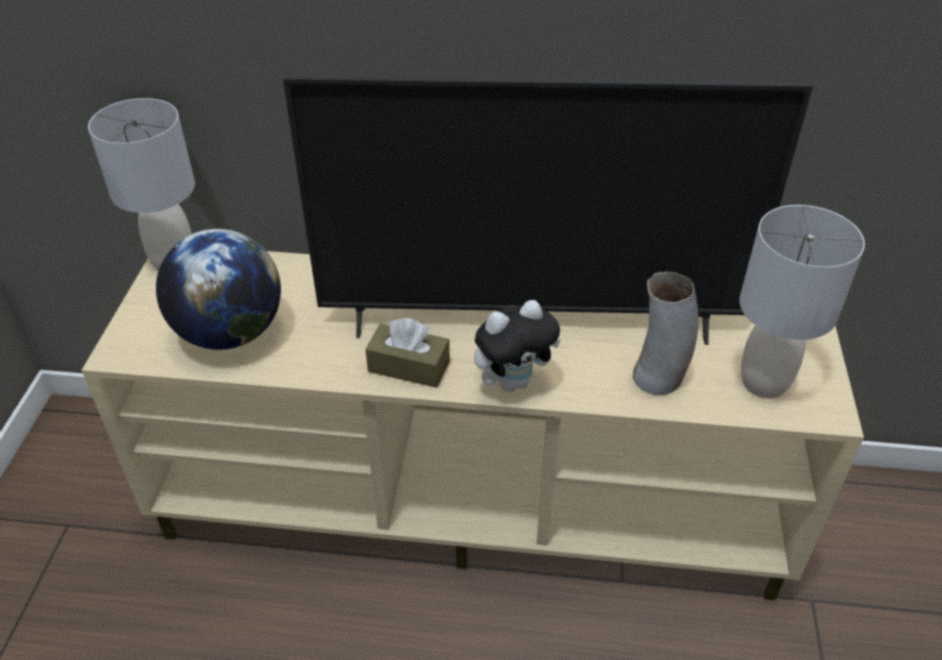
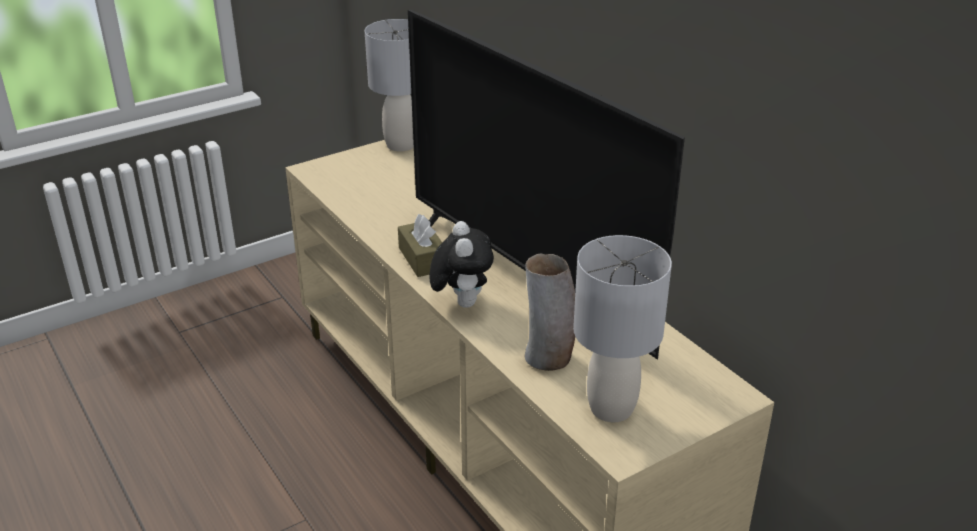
camera: 50 degrees right, 10 degrees down
globe [156,229,281,350] -> none
plush toy [474,300,561,392] -> plush toy turned 120 degrees counterclockwise [429,221,494,308]

